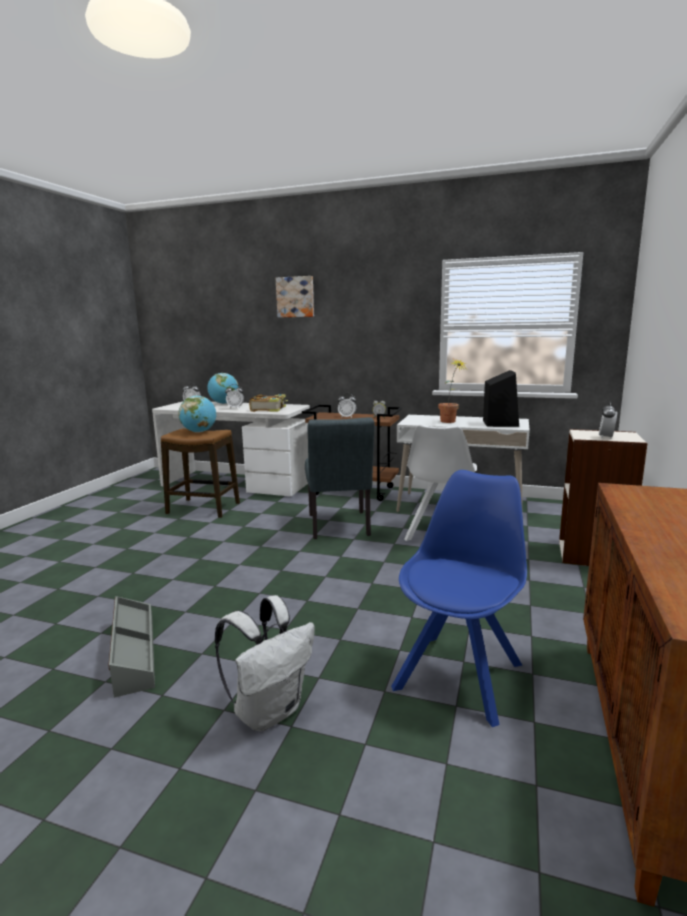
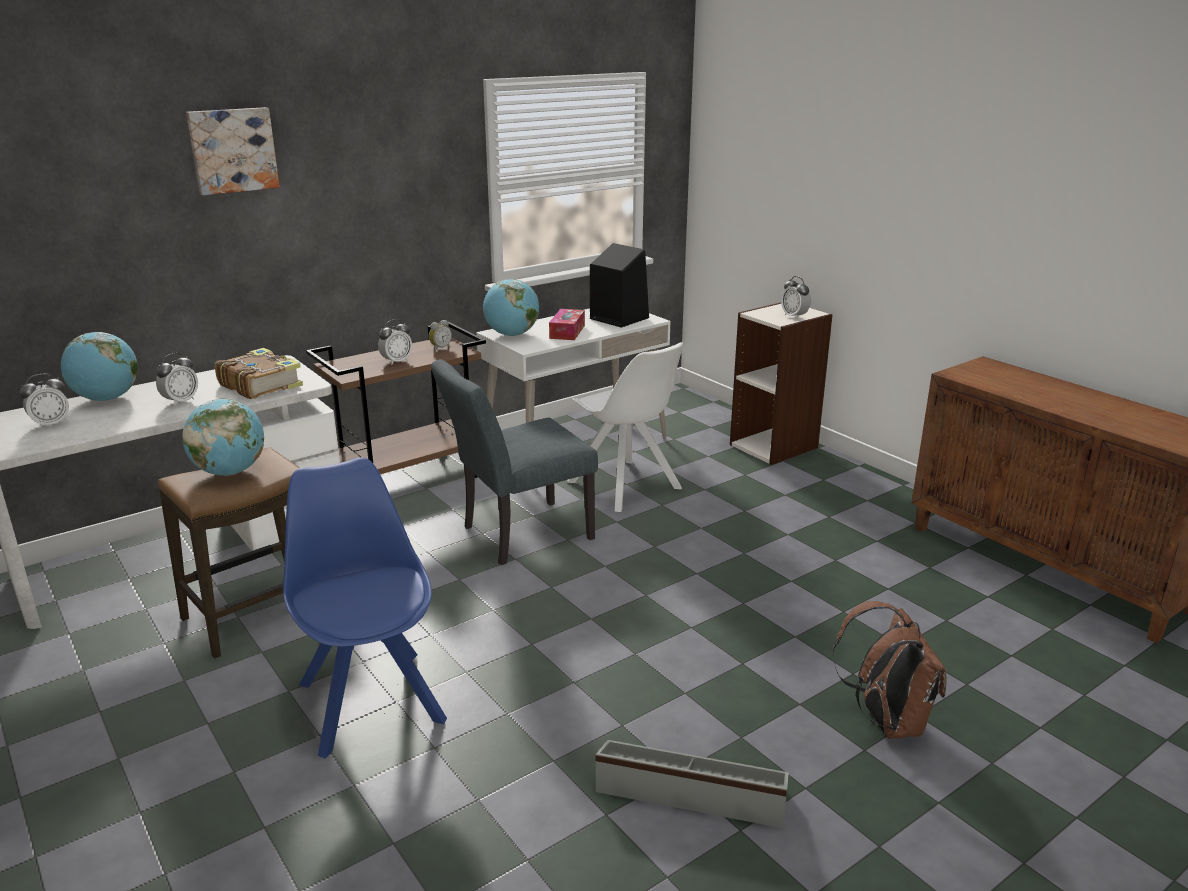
camera: 55 degrees left, 10 degrees up
white backpack [215,595,315,731] -> brown backpack [832,601,946,739]
grey chair [305,417,375,539] -> grey chair turned 120 degrees clockwise [431,359,598,565]
blue chair [391,470,527,727] -> blue chair moved to [283,458,447,759]
potted plant [438,360,466,423] -> tissue box [549,309,585,340]
none -> globe [483,279,539,336]

